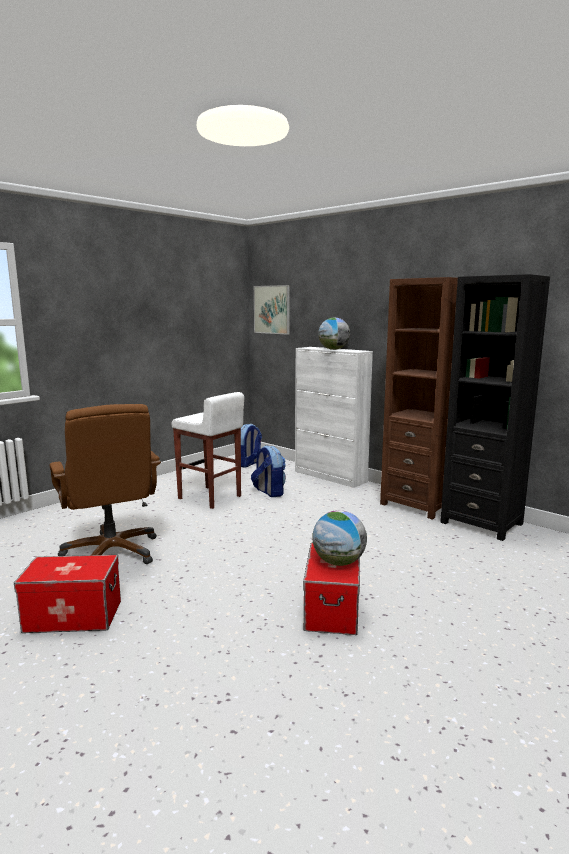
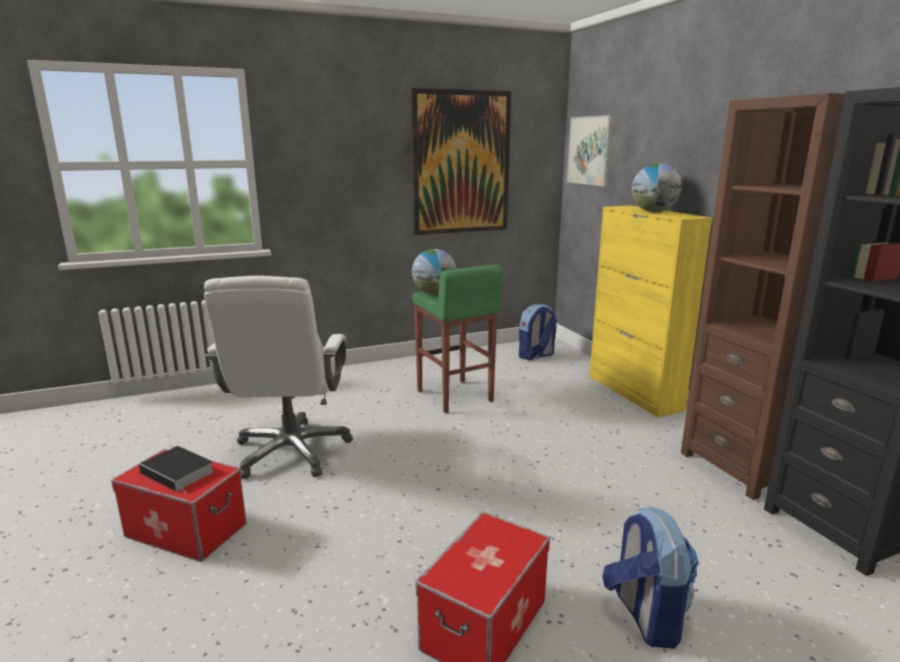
camera: 25 degrees right, 5 degrees up
brown office chair [50,404,161,564] -> white office chair [204,276,353,479]
white stool [172,392,244,509] -> green stool [412,265,503,413]
backpack [251,445,286,497] -> backpack moved to [602,506,699,649]
white cabinet [295,347,373,488] -> yellow cabinet [590,205,712,417]
globe [312,510,367,566] -> globe moved to [412,249,457,294]
none -> book [139,446,214,494]
none -> picture [411,88,511,235]

